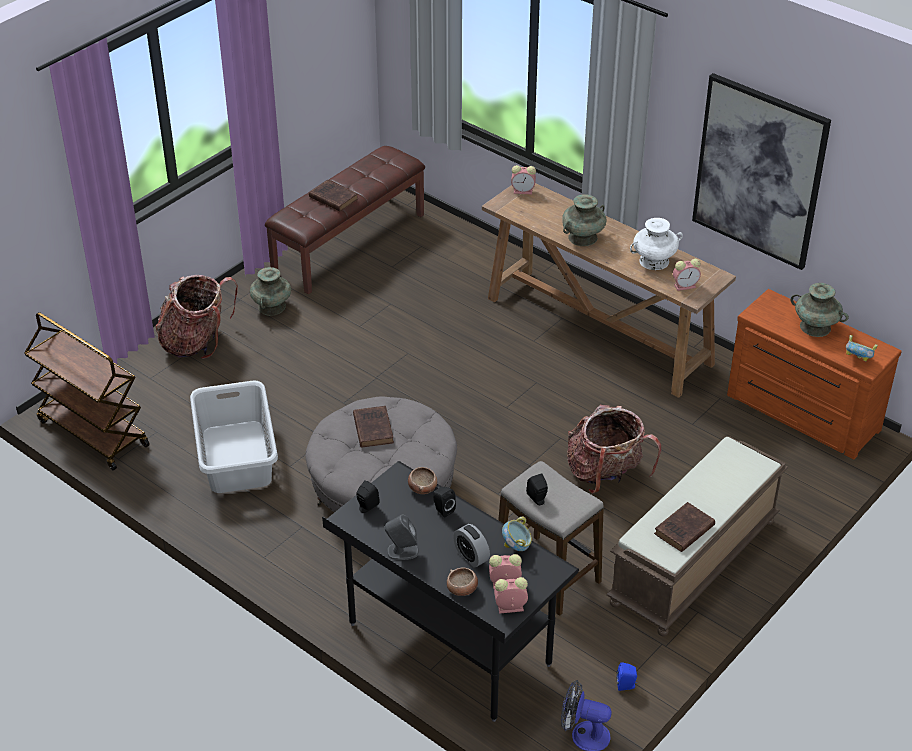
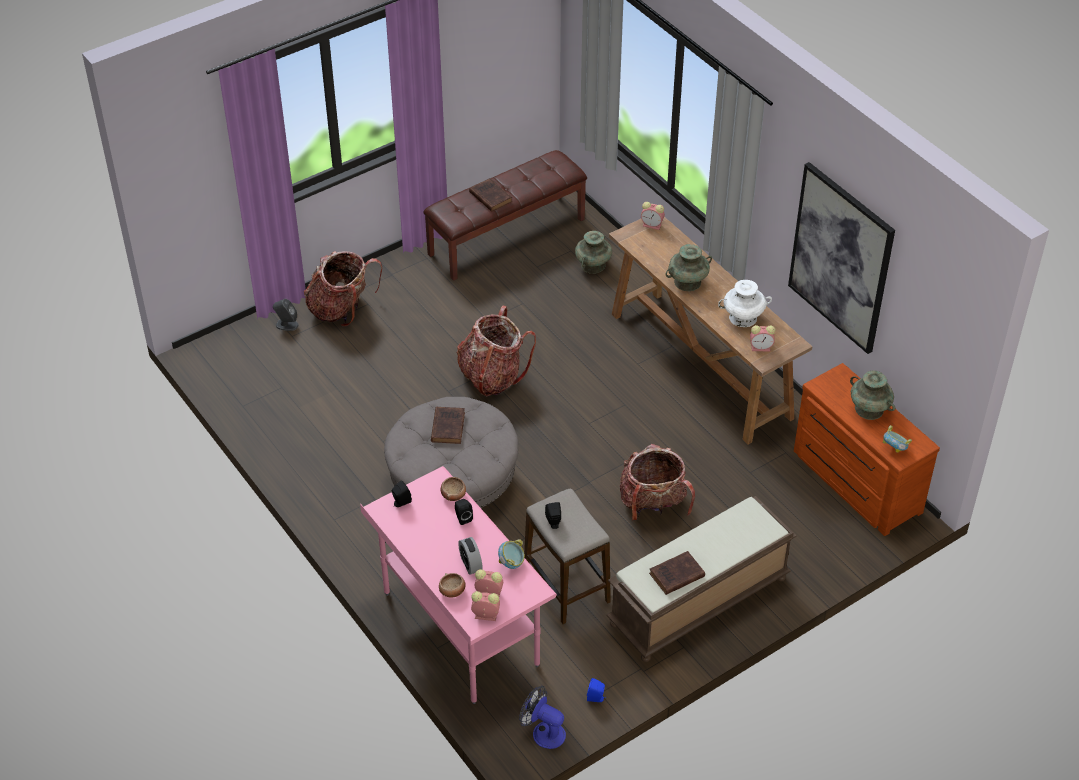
camera: 15 degrees right, 5 degrees up
brown cart [24,312,150,470] -> none
grey laundry basket [190,381,278,493] -> none
turquoise vase [250,267,291,316] -> turquoise vase moved to [575,231,612,274]
black desk [322,461,579,722] -> pink desk [360,466,557,704]
grey speaker [385,515,419,560] -> grey speaker moved to [273,299,298,331]
none -> backpack [456,306,536,396]

